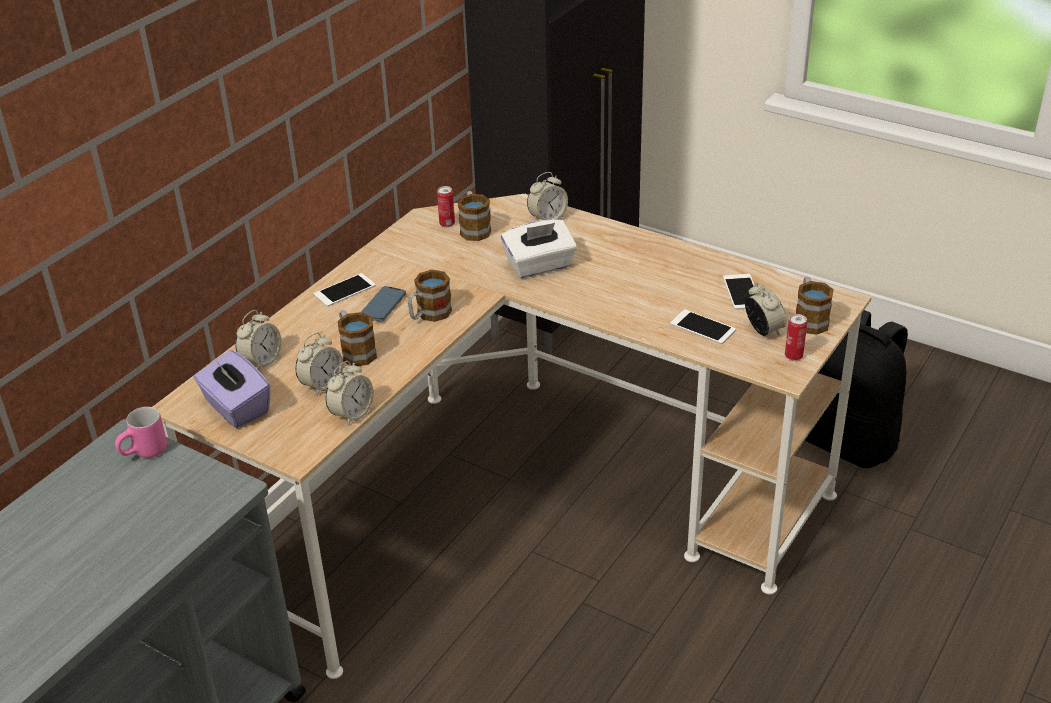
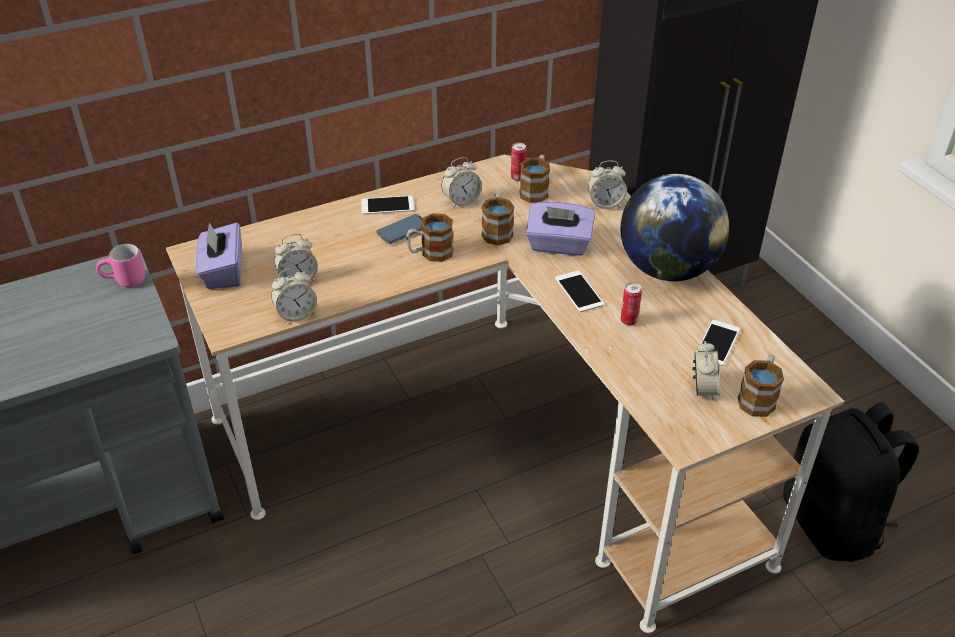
camera: 30 degrees right, 5 degrees up
alarm clock [235,310,281,370] -> alarm clock moved to [441,157,482,208]
mug [338,310,377,366] -> mug moved to [482,193,514,246]
white tissue box [501,219,577,278] -> purple tissue box [526,202,595,256]
phone [670,309,736,344] -> phone moved to [555,271,604,312]
can [785,314,807,361] -> can moved to [621,282,642,326]
none -> globe [621,174,729,281]

